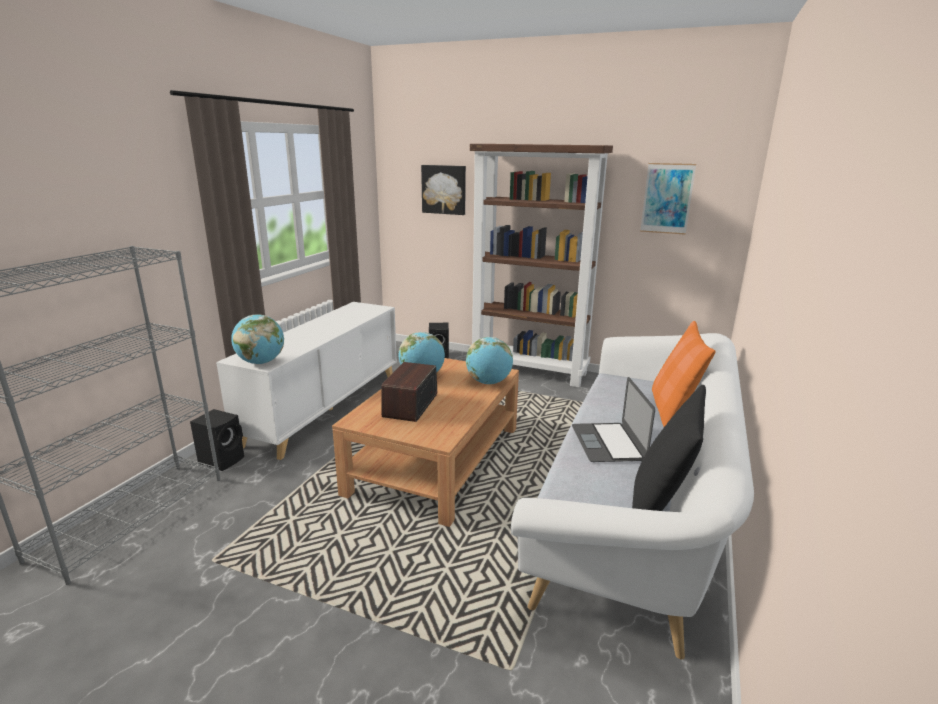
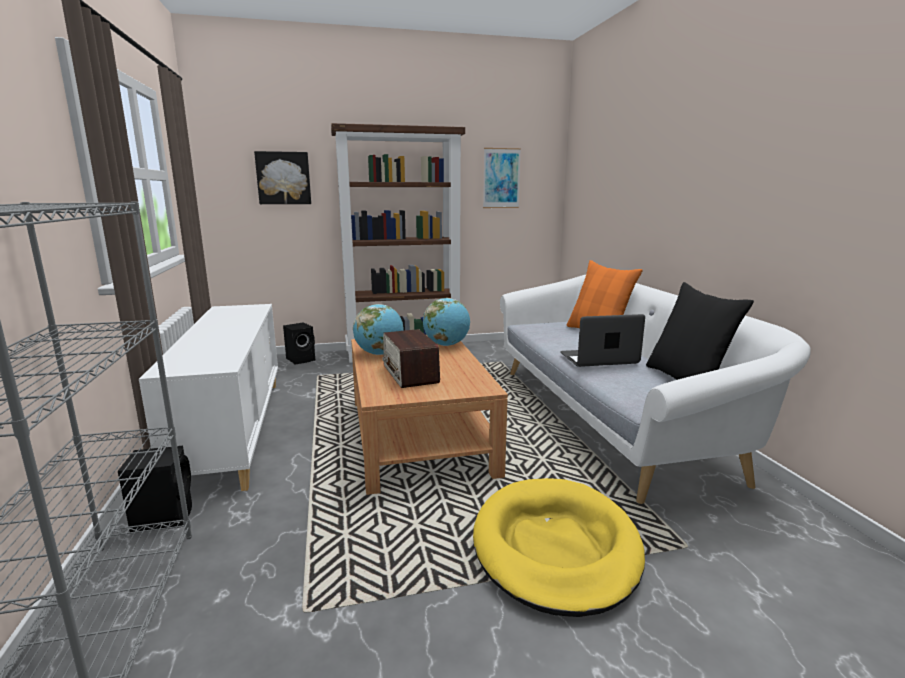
camera: 35 degrees left, 5 degrees down
globe [231,314,284,364] -> none
laptop [572,377,655,462] -> laptop turned 120 degrees clockwise [560,314,645,367]
none -> yellow dog bed [473,478,645,617]

